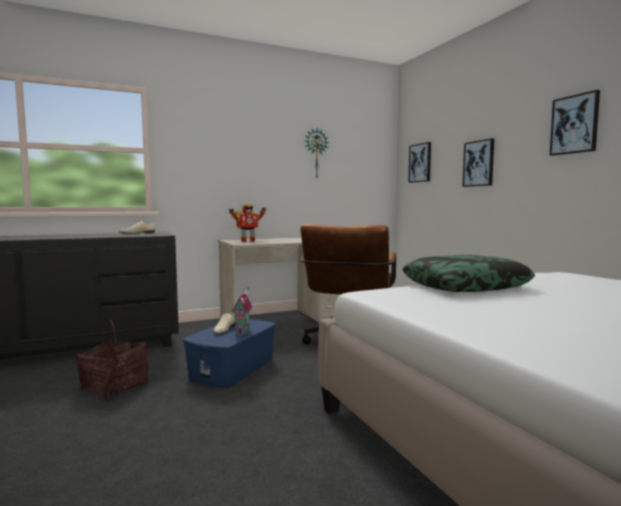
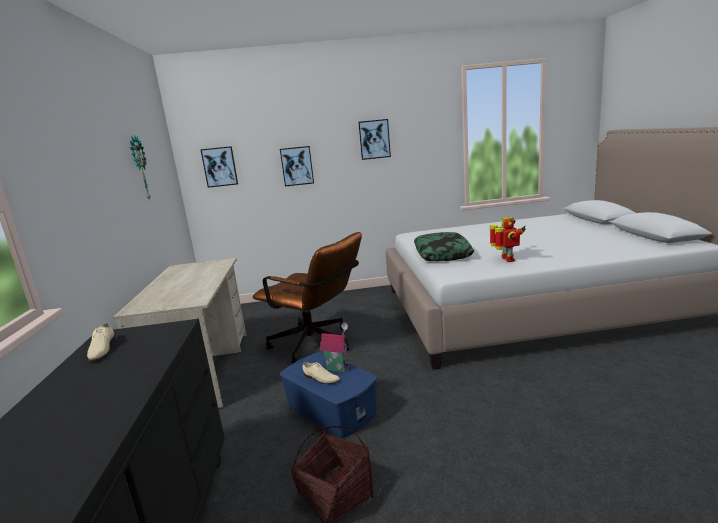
camera: 70 degrees left, 10 degrees up
toy robot [229,204,266,242] -> toy robot moved to [490,217,526,262]

